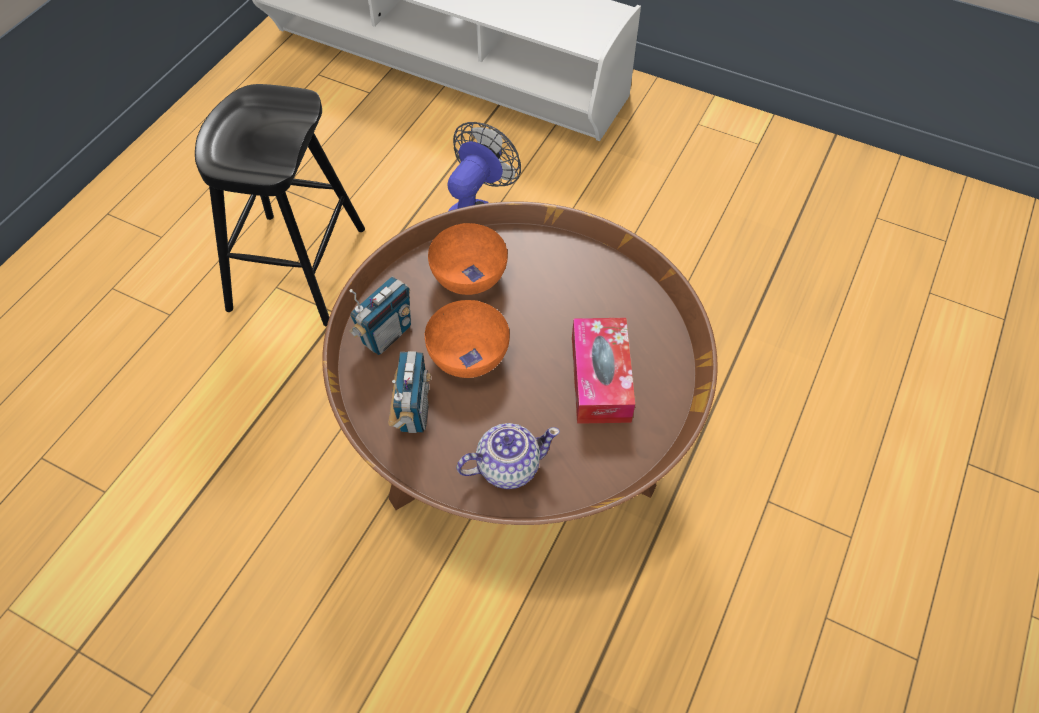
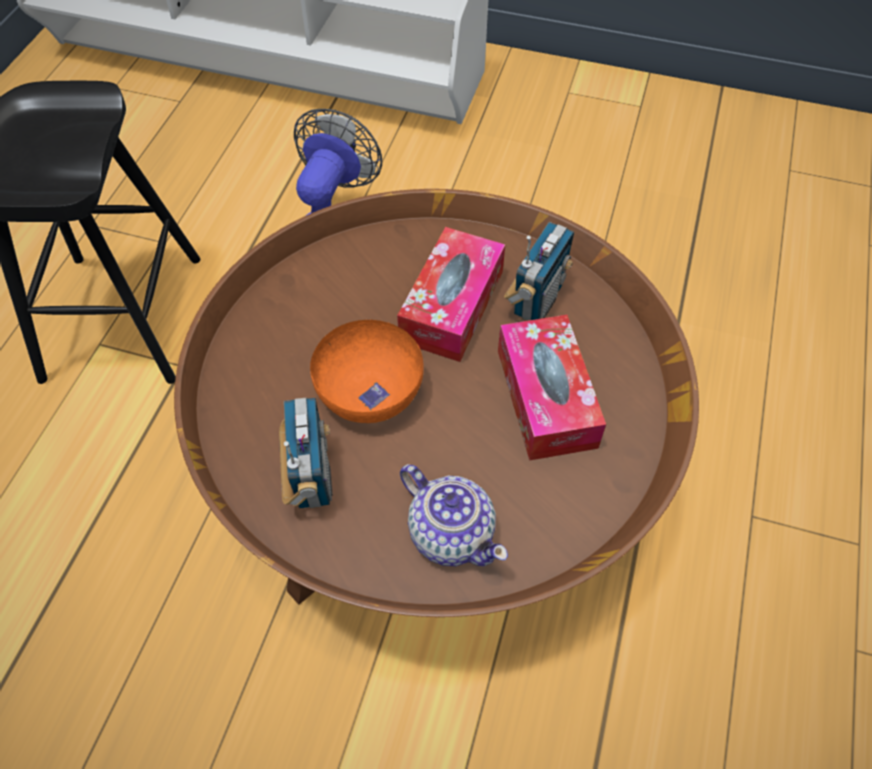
camera: 10 degrees left, 0 degrees up
radio [349,276,411,355] -> radio moved to [504,222,574,321]
orange bowl [428,223,508,295] -> none
teapot [456,423,560,489] -> teapot turned 75 degrees clockwise [400,464,508,566]
none -> tissue box [397,227,505,362]

